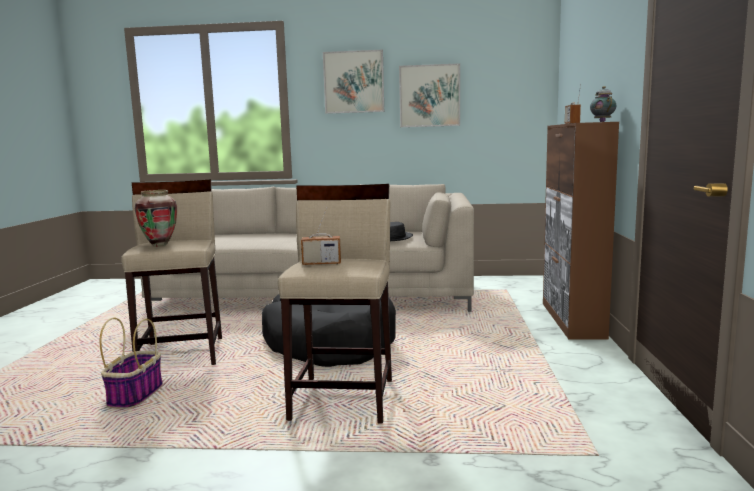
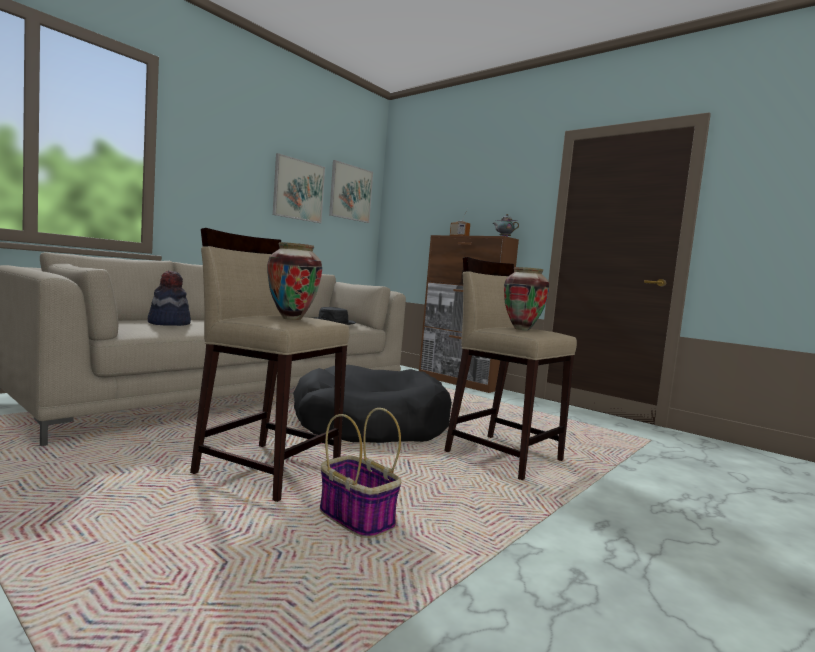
camera: 55 degrees left, 5 degrees down
radio [301,207,341,265] -> vase [504,267,550,330]
picture [323,50,384,114] -> picture moved to [329,160,373,223]
none -> hat [148,271,191,326]

